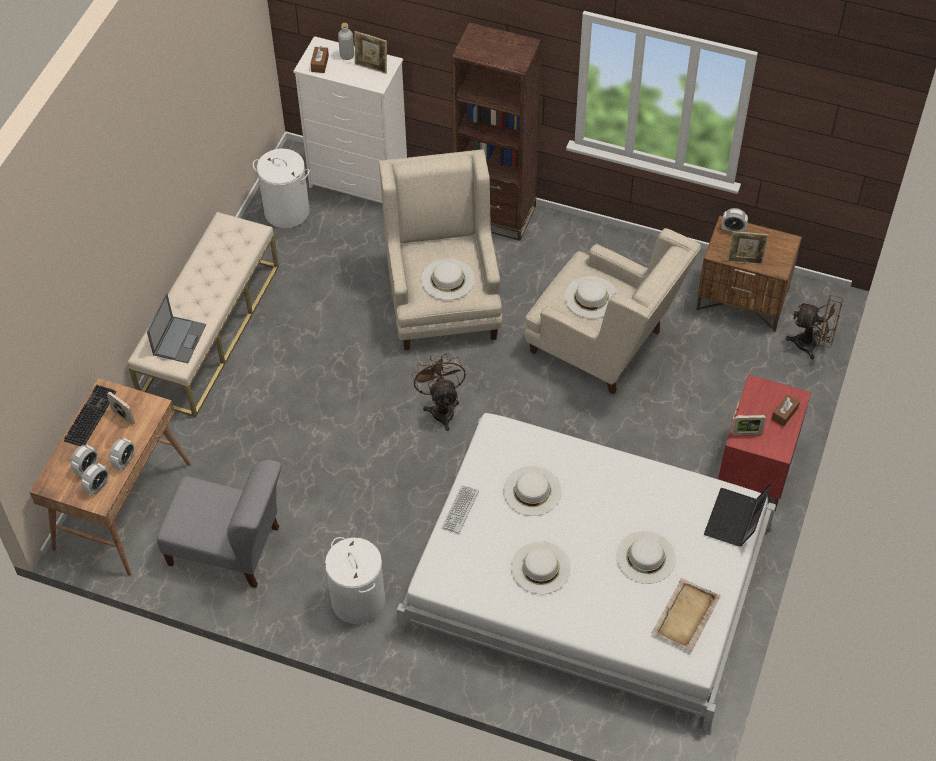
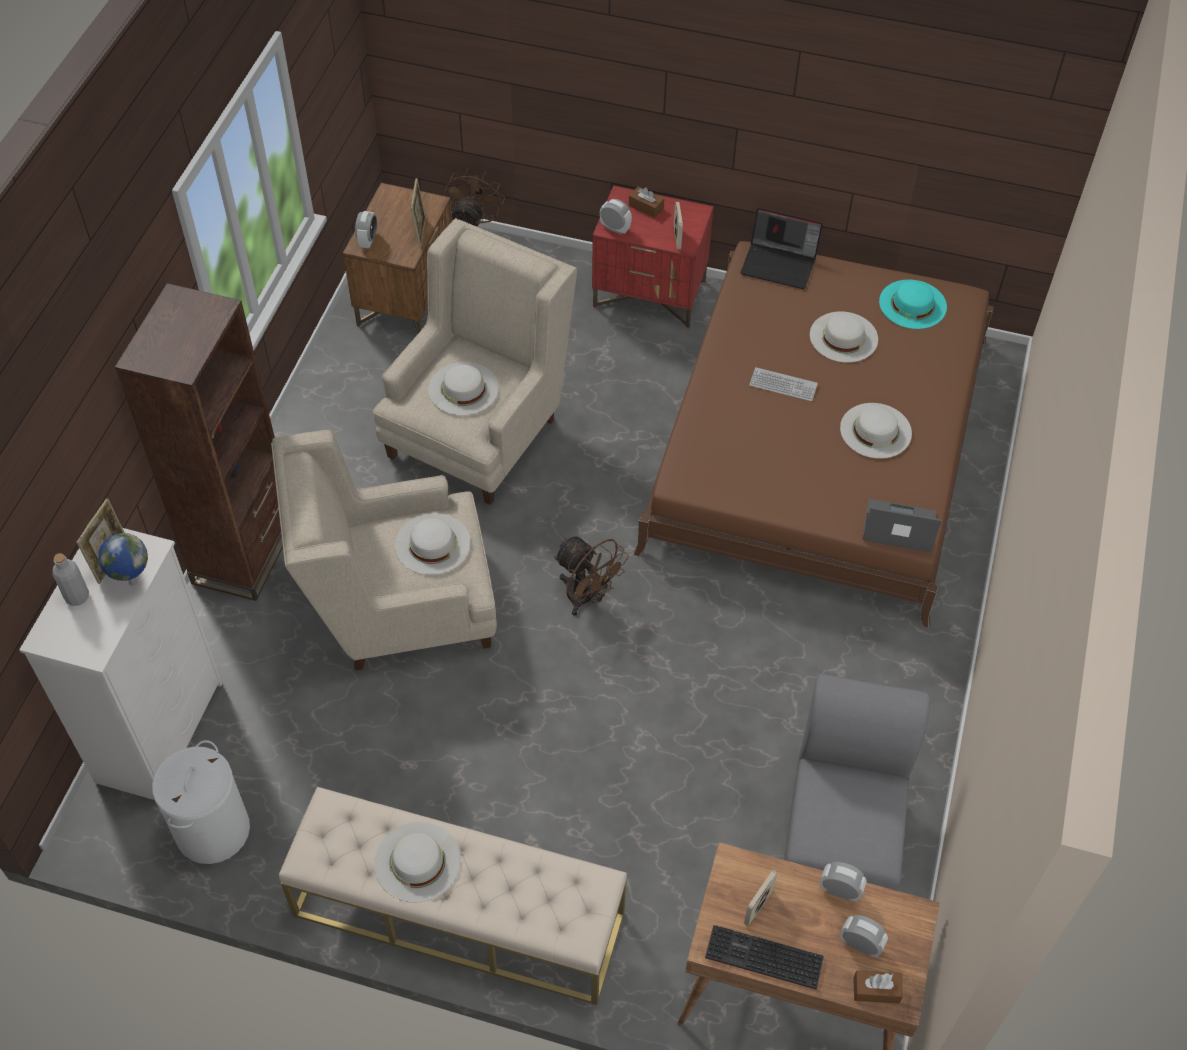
camera: 95 degrees left, 0 degrees up
alarm clock [81,463,109,495] -> alarm clock moved to [600,199,632,235]
laptop [147,293,206,363] -> laptop moved to [862,499,942,552]
brown tissue box [310,46,329,73] -> brown tissue box moved to [853,970,903,1004]
white laundry basket [325,537,385,624] -> none
white bed [396,413,776,735] -> brown bed [634,241,994,627]
brown fan [412,353,466,431] -> brown fan turned 120 degrees counterclockwise [554,536,629,616]
keyboard [442,485,479,533] -> keyboard moved to [749,367,818,401]
white hat [503,466,561,516] -> white hat moved to [374,822,461,903]
beige tray [652,578,721,652] -> turquoise hat [879,279,947,329]
none -> globe [98,533,148,586]

